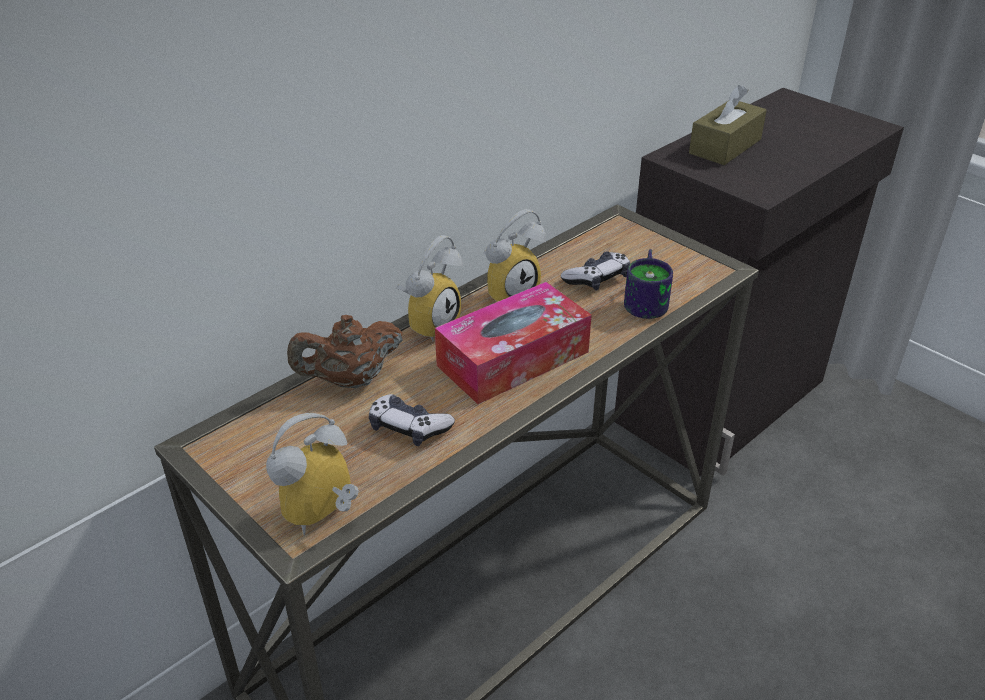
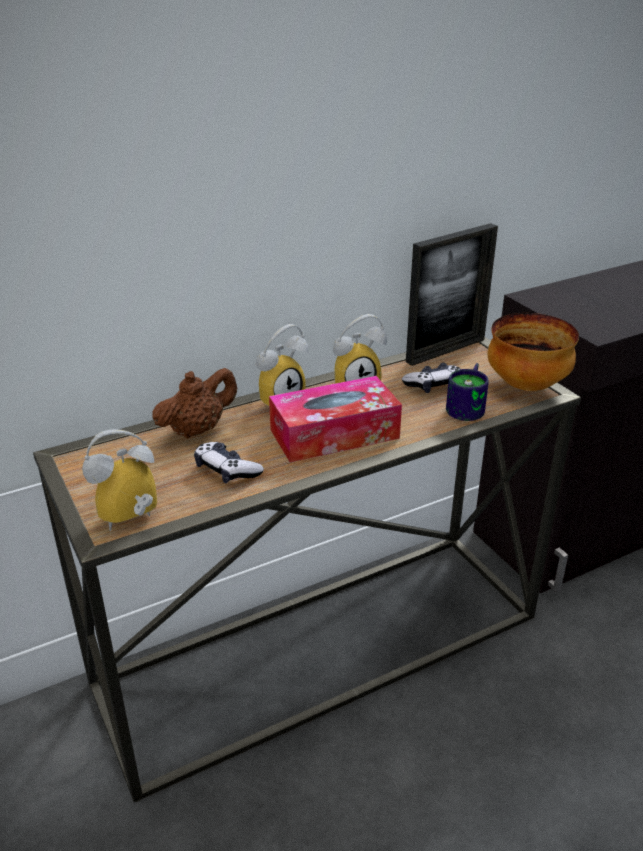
camera: 15 degrees right, 5 degrees down
brown teapot [287,315,403,388] -> brown teapot turned 150 degrees clockwise [152,368,237,439]
brown tissue box [689,85,767,165] -> none
none -> picture frame [406,223,498,366]
none -> bowl [488,313,579,391]

